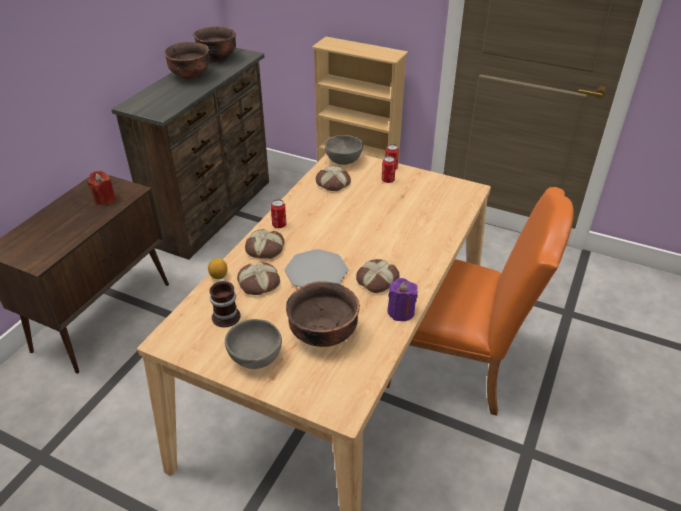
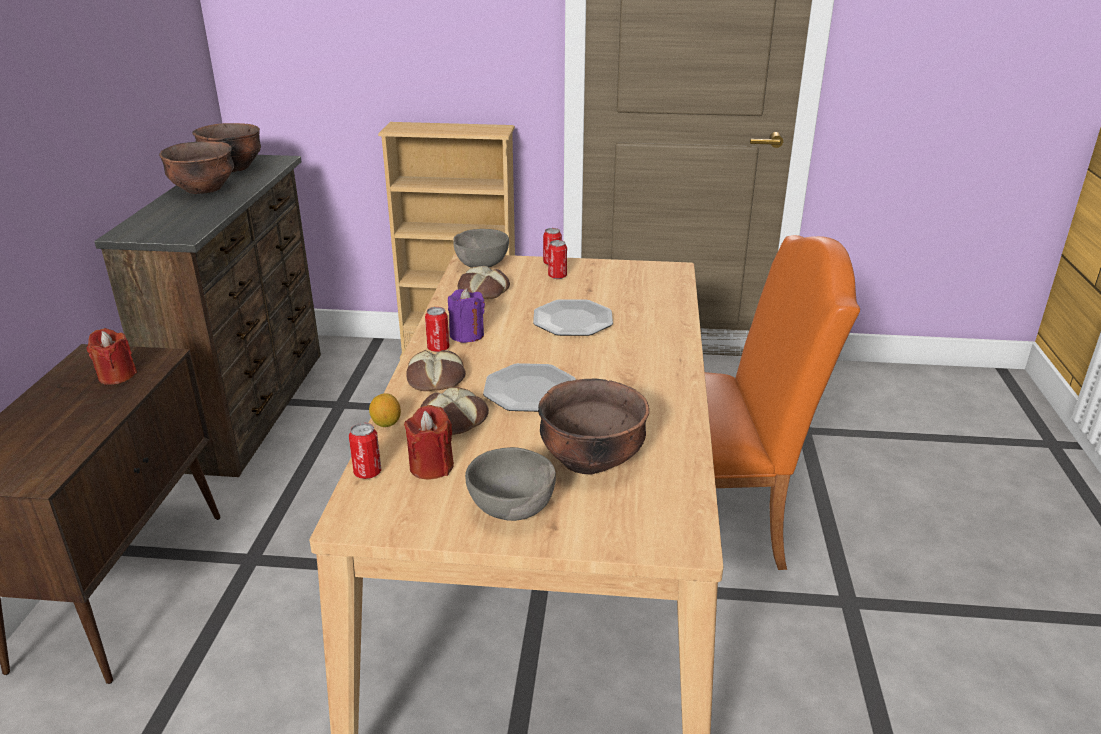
camera: 20 degrees left, 10 degrees down
mug [209,278,241,327] -> red candle [404,405,454,479]
bread [356,259,400,293] -> none
purple candle [387,278,418,321] -> purple candle moved to [448,288,485,343]
none -> can [349,423,381,479]
none -> plate [533,299,613,336]

